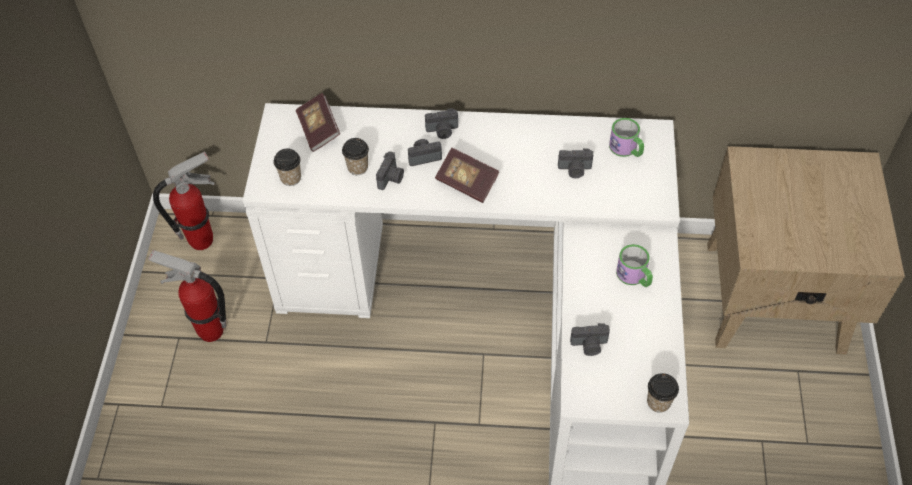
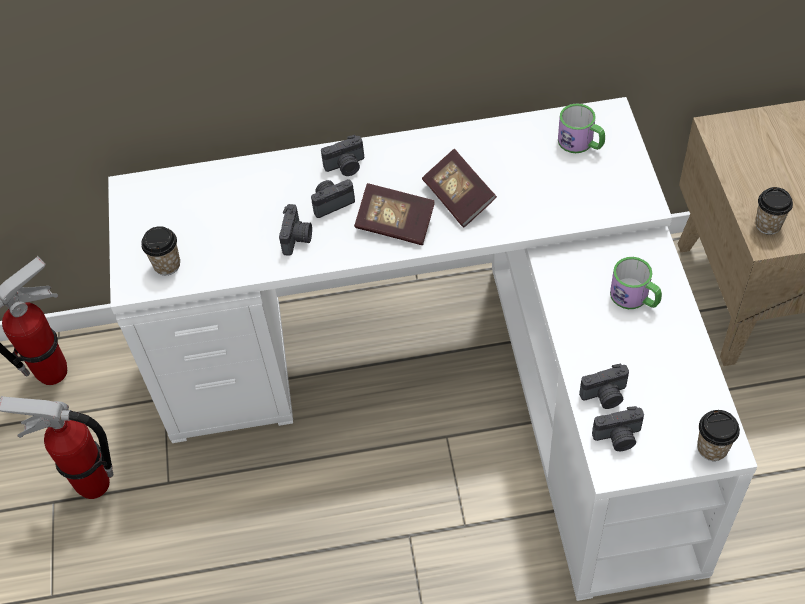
camera: 10 degrees left, 0 degrees up
book [296,93,340,152] -> book moved to [422,149,497,227]
cup [342,138,369,175] -> cup moved to [755,187,793,235]
camera [558,148,593,178] -> camera moved to [592,406,644,451]

